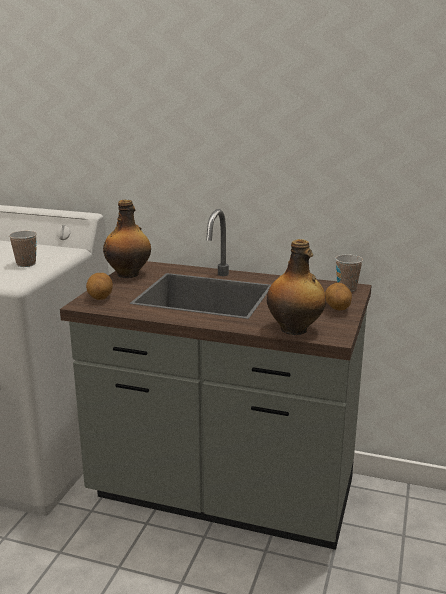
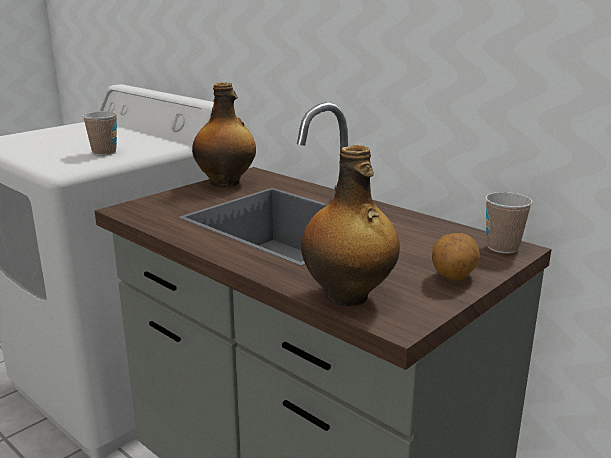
camera: 25 degrees right, 0 degrees up
potato [86,273,113,300] -> none

